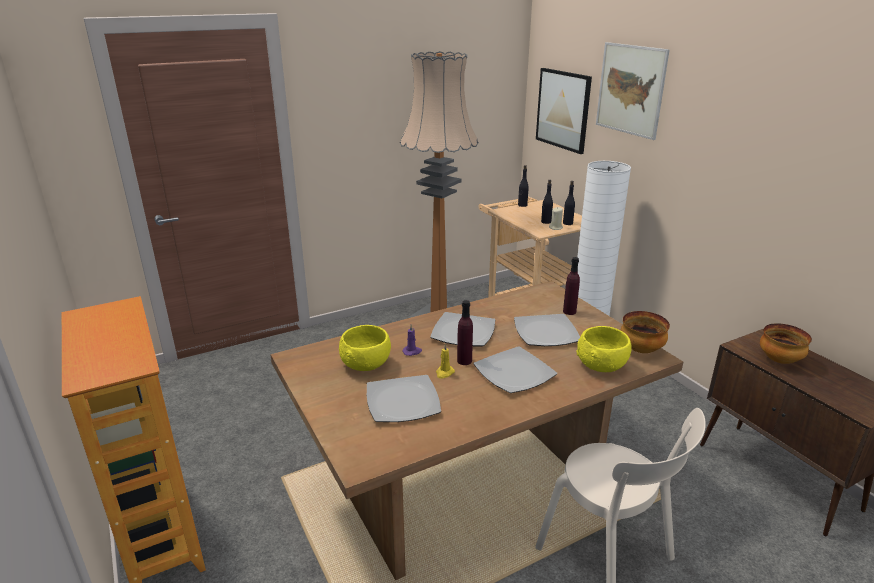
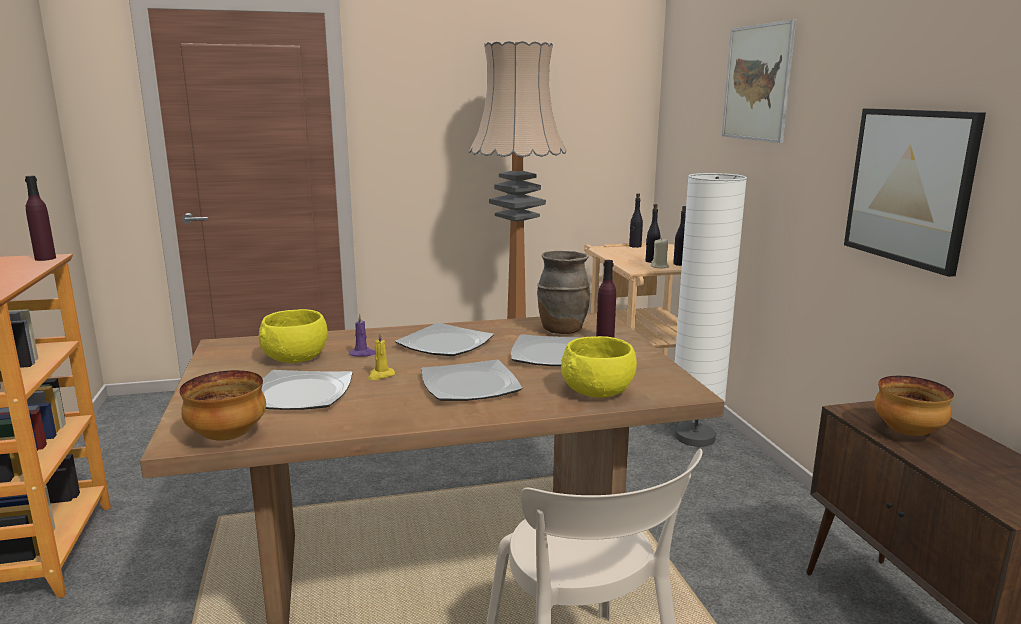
camera: 15 degrees right, 10 degrees down
purple bottle [457,300,473,365] -> purple bottle moved to [25,176,56,261]
picture [536,68,592,154] -> picture moved to [844,108,986,277]
bowl [621,311,670,353] -> bowl moved to [179,370,266,441]
none -> brown vase [537,251,590,334]

